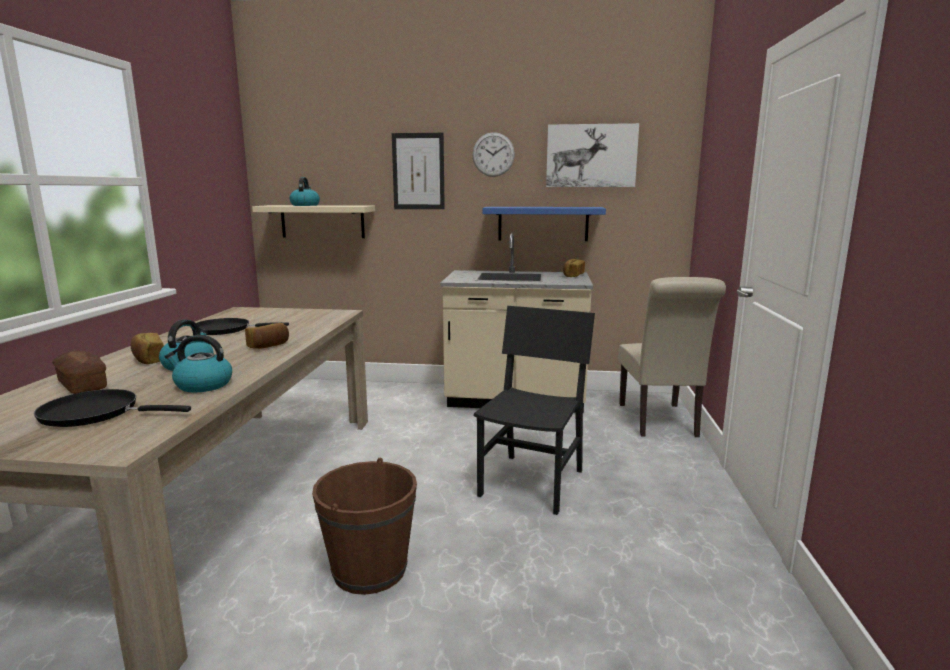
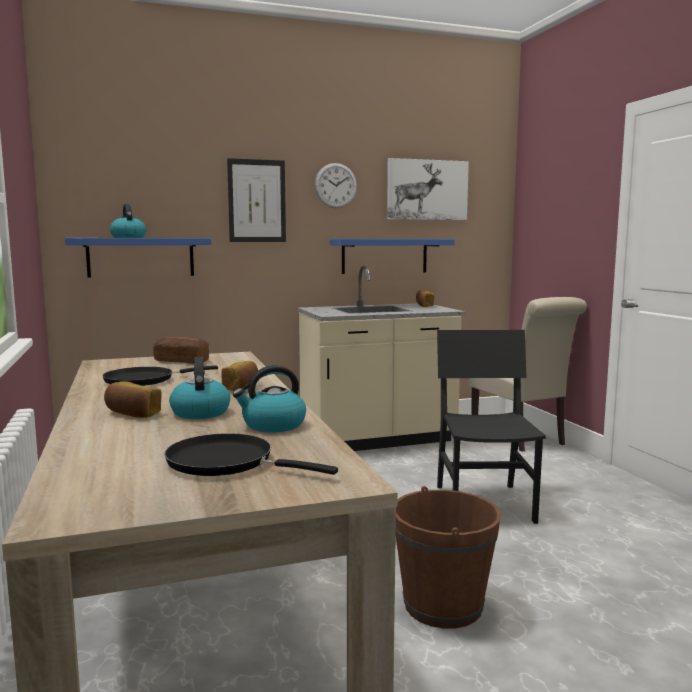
camera: 25 degrees left, 5 degrees down
black frying pan [34,389,191,427] -> black frying pan turned 45 degrees clockwise [164,433,338,476]
bread [52,350,107,394] -> bread moved to [153,337,209,364]
beige shelf [252,205,375,238] -> blue shelf [65,238,212,277]

